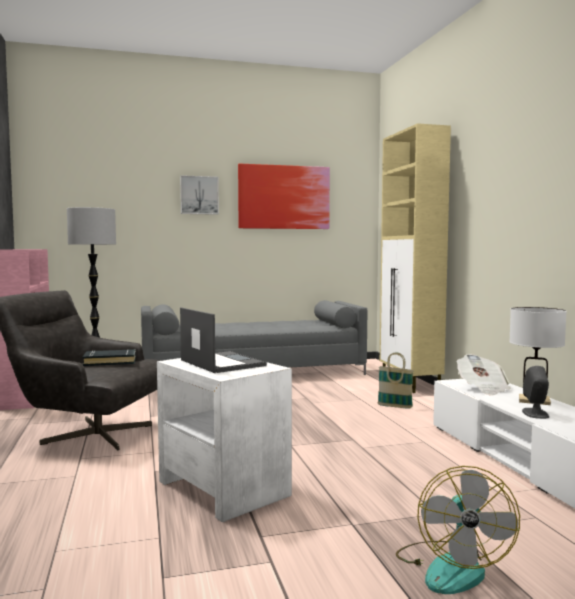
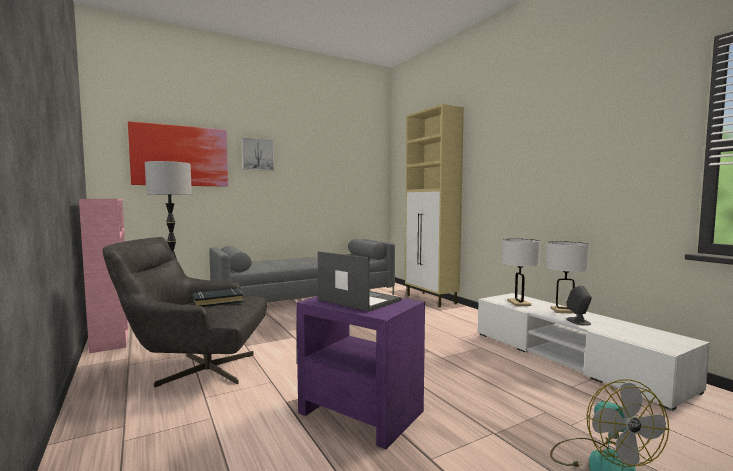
camera: 15 degrees left, 0 degrees up
white side table [157,358,292,522] -> purple side table [296,296,425,449]
picture [238,164,330,229] -> picture moved to [128,121,228,187]
basket [377,352,414,409] -> none
newspaper [457,354,511,395] -> white table lamp [502,239,541,306]

